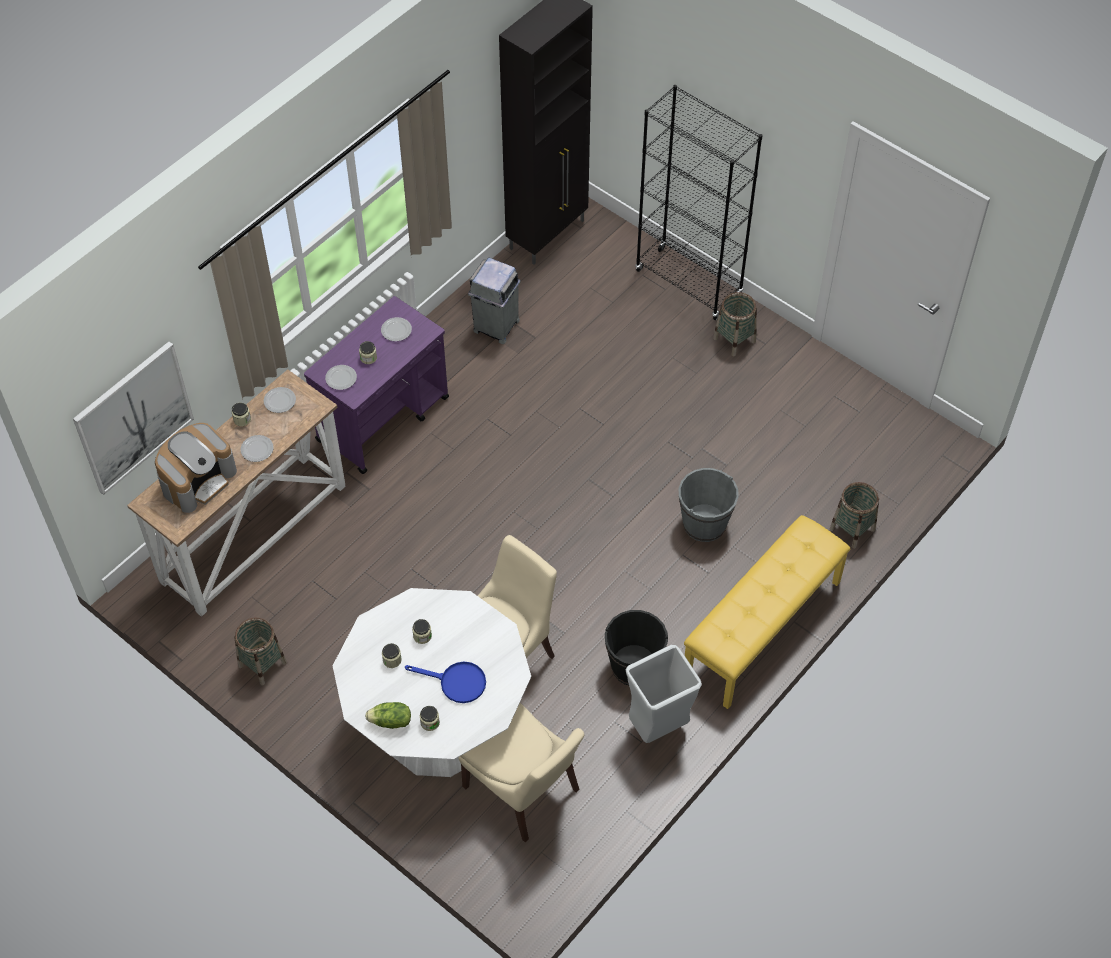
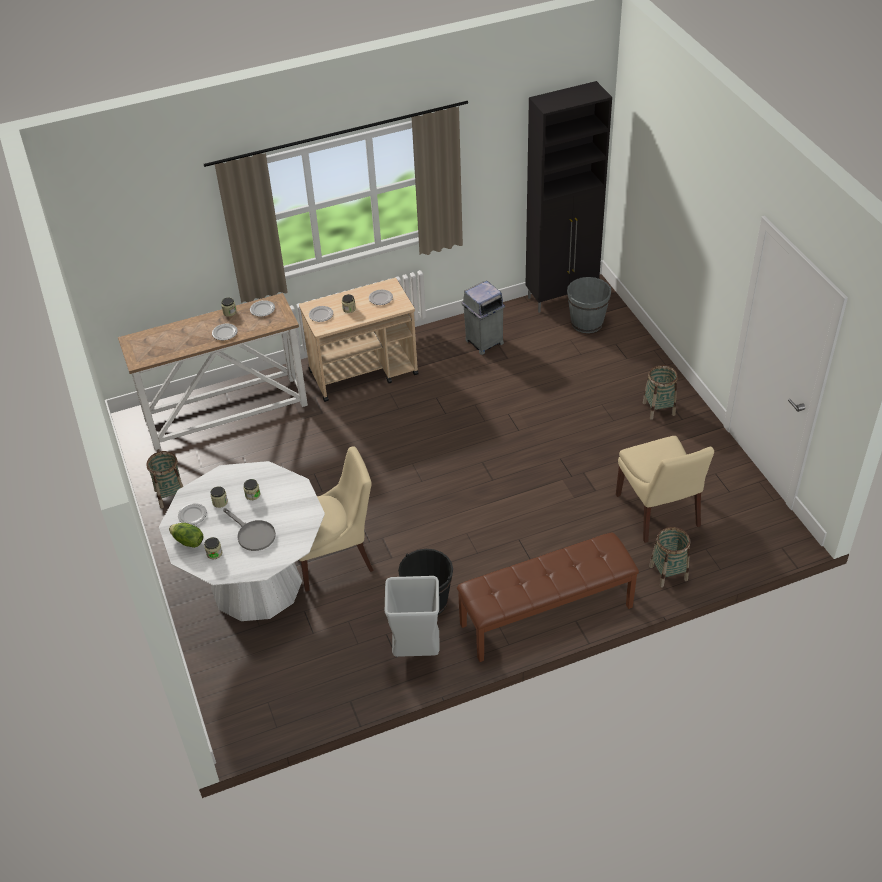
camera: 30 degrees right, 10 degrees down
picture [73,342,194,495] -> none
coffee machine [155,423,237,513] -> none
purple cart [304,296,449,474] -> beige cart [299,278,419,402]
blue frying pan [405,661,486,703] -> grey frying pan [223,508,276,551]
beige chair [458,703,584,843] -> beige chair moved to [616,436,714,543]
black bookcase [635,85,763,320] -> none
grey bucket [679,468,739,542] -> grey bucket moved to [567,277,611,333]
yellow bench [684,515,851,709] -> brown bench [457,532,639,662]
none -> plate [178,503,207,525]

